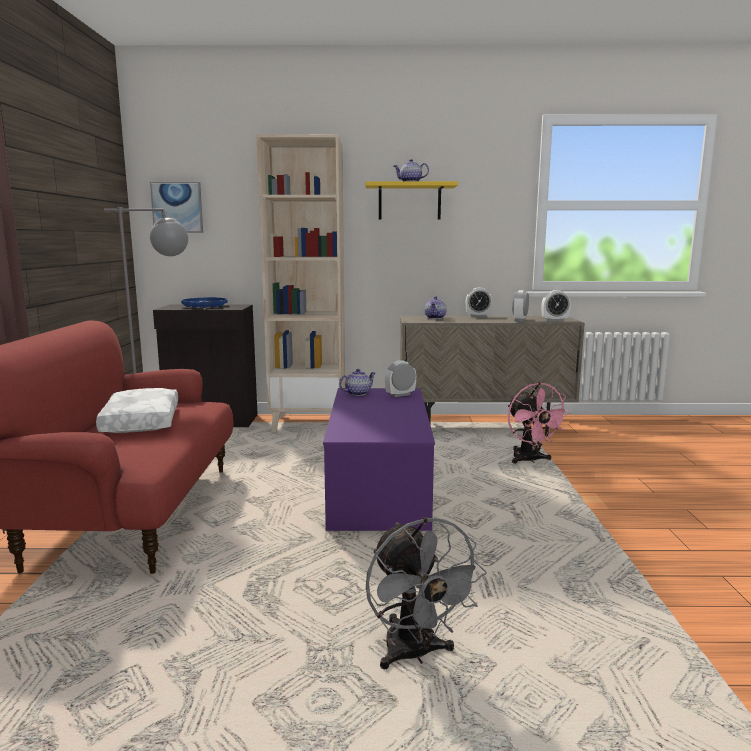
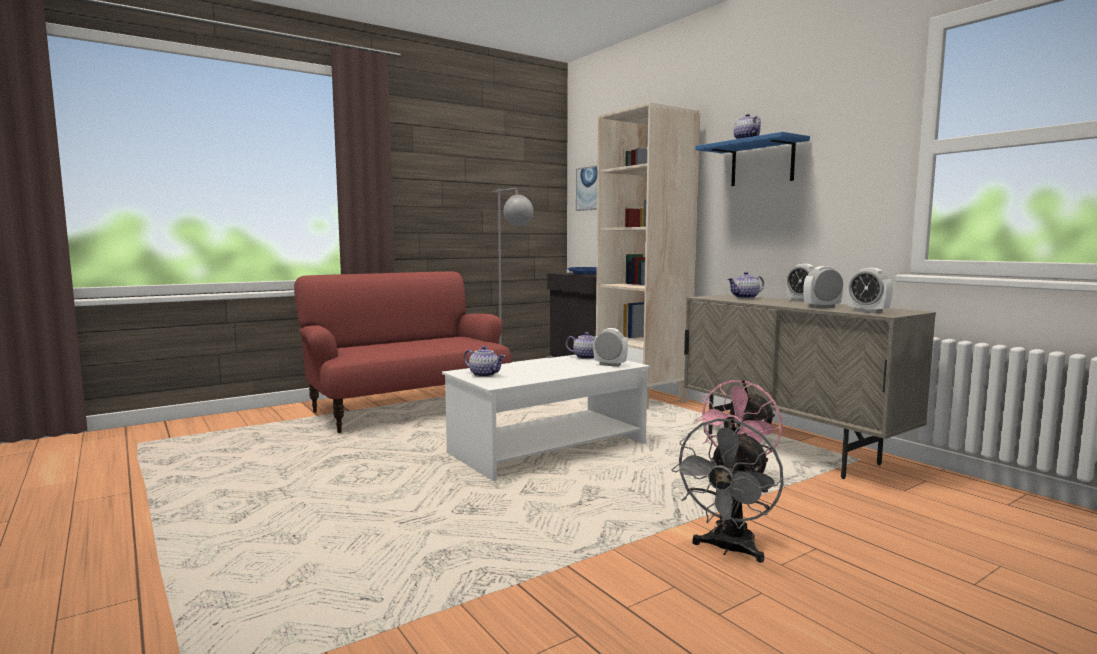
camera: 55 degrees right, 5 degrees down
white pillow [96,388,178,433] -> none
purple coffee table [323,388,435,531] -> white coffee table [442,355,650,481]
yellow shelf [365,181,458,220] -> blue shelf [695,132,810,186]
grey fan [366,517,487,669] -> grey fan moved to [671,419,784,563]
none -> teapot [464,346,505,377]

